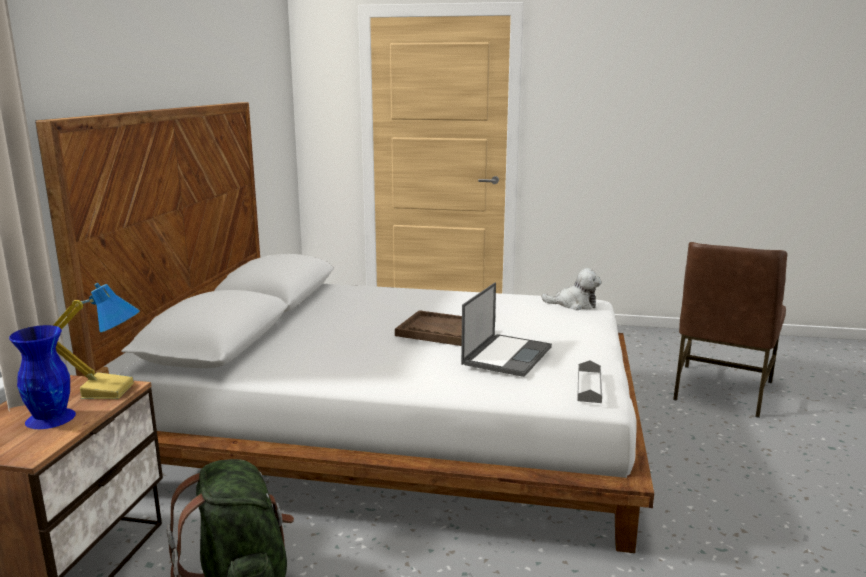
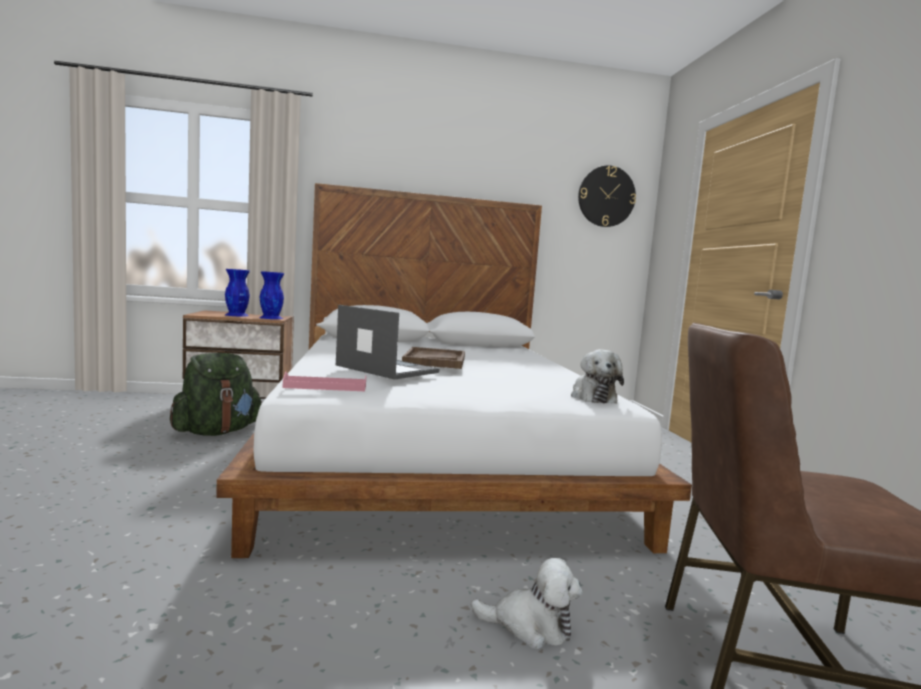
camera: 70 degrees right, 10 degrees down
table lamp [53,283,140,399] -> blue vase [259,271,284,319]
laptop [461,282,552,377] -> laptop turned 150 degrees counterclockwise [336,305,439,379]
grey tray [577,360,602,403] -> pink tray [283,372,366,391]
none -> plush toy [471,558,583,649]
none -> wall clock [578,165,636,227]

